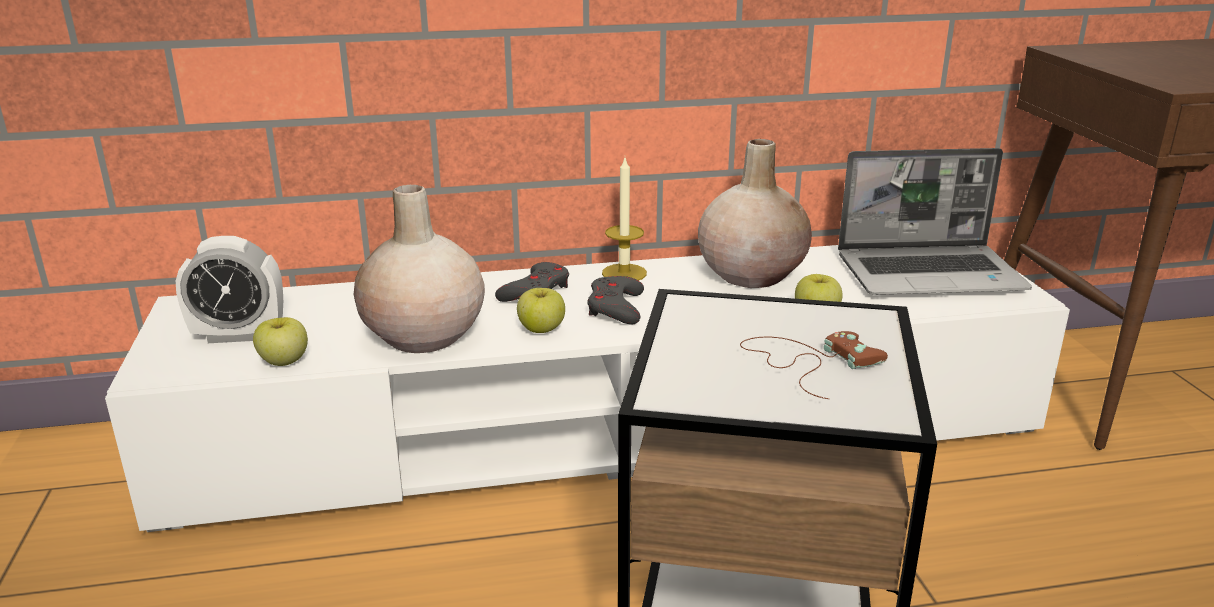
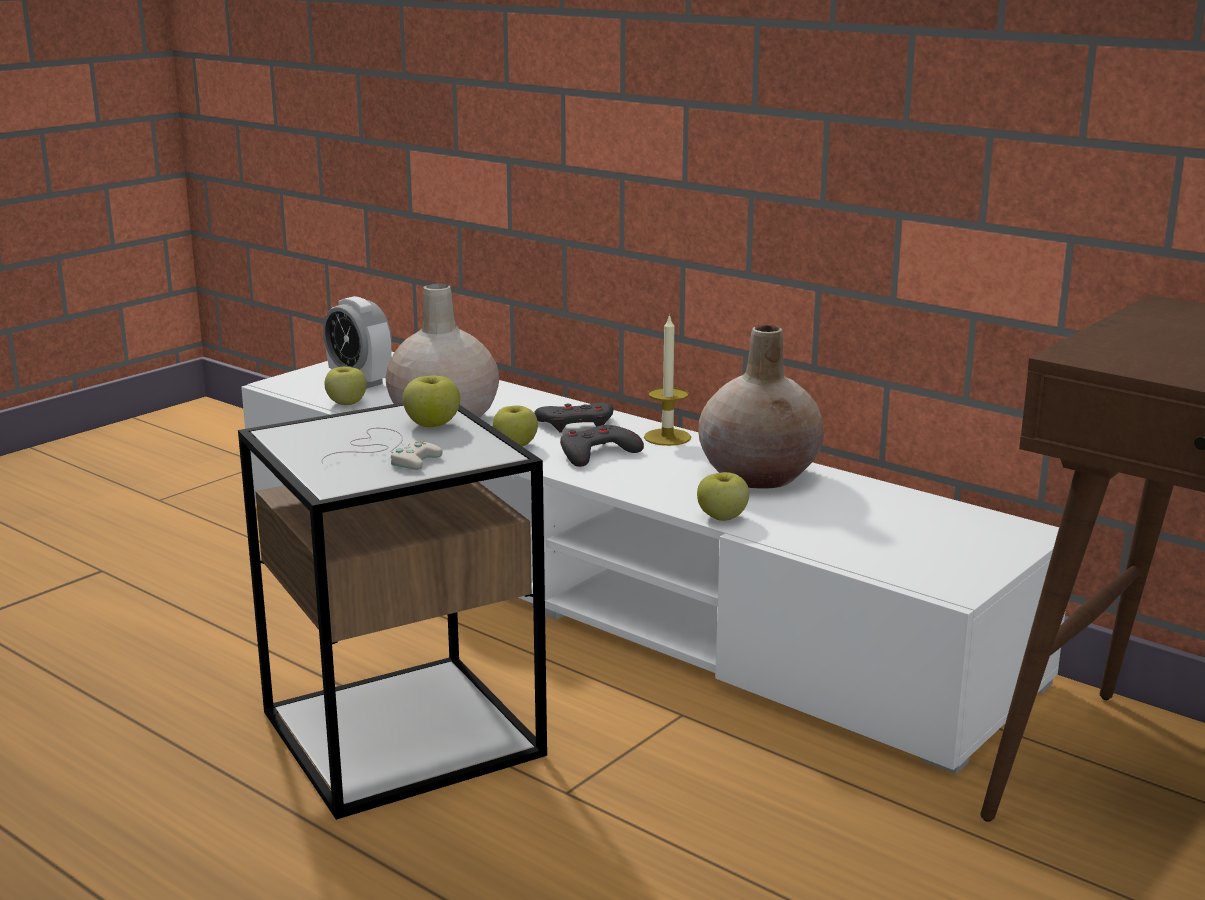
camera: 50 degrees right, 5 degrees down
brown game controller [740,331,888,399] -> white game controller [322,428,443,470]
laptop [838,148,1032,295] -> none
none -> apple [403,376,460,427]

